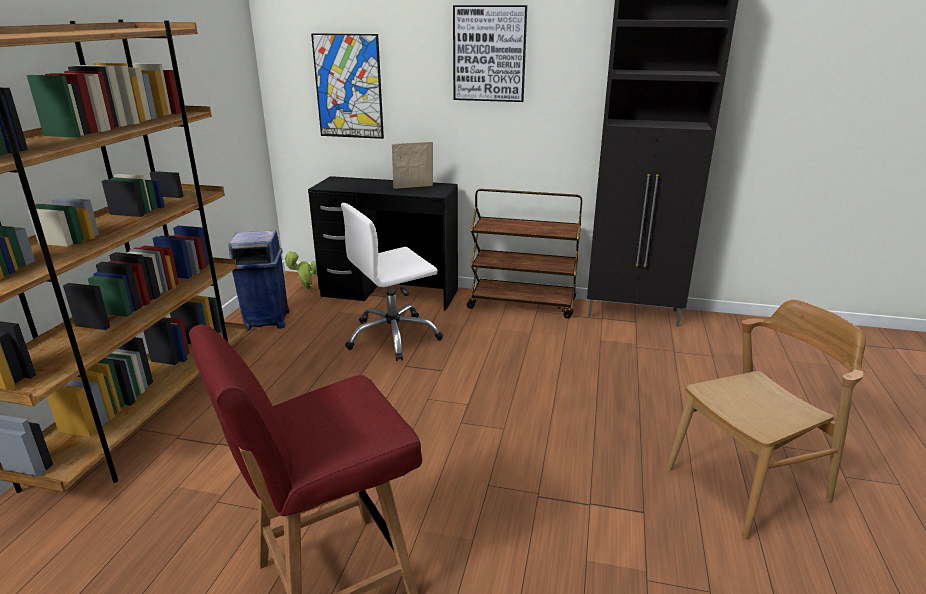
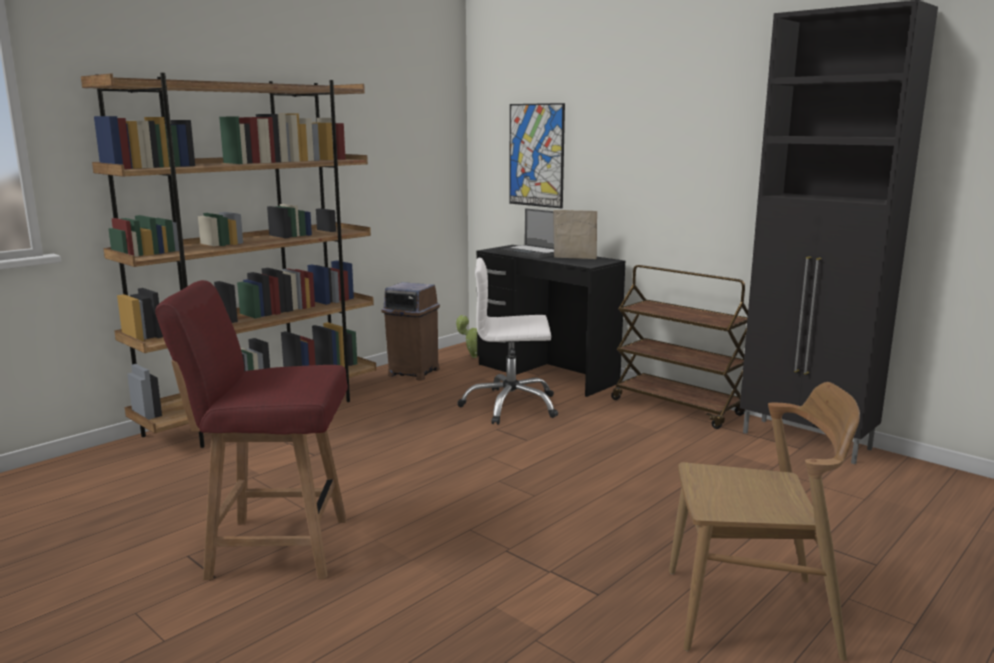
camera: 30 degrees right, 10 degrees down
blue trash can [229,231,290,331] -> brown trash can [381,282,440,381]
picture [453,5,527,102] -> none
none -> laptop [498,208,554,258]

